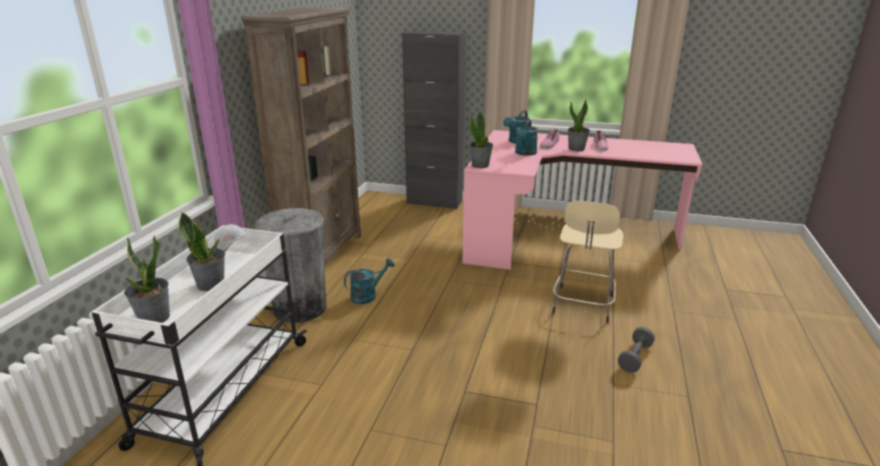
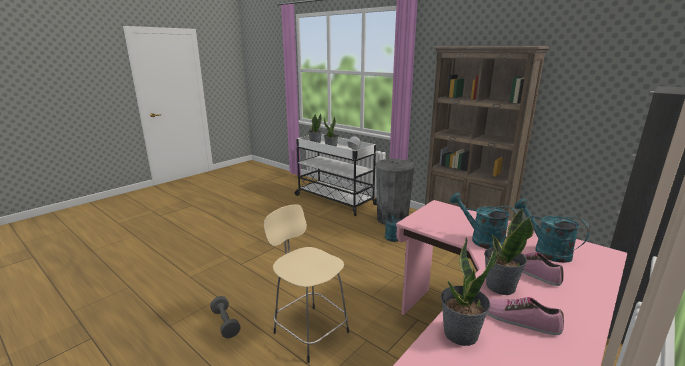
camera: 115 degrees right, 5 degrees down
potted plant [469,111,493,168] -> potted plant moved to [441,237,498,346]

